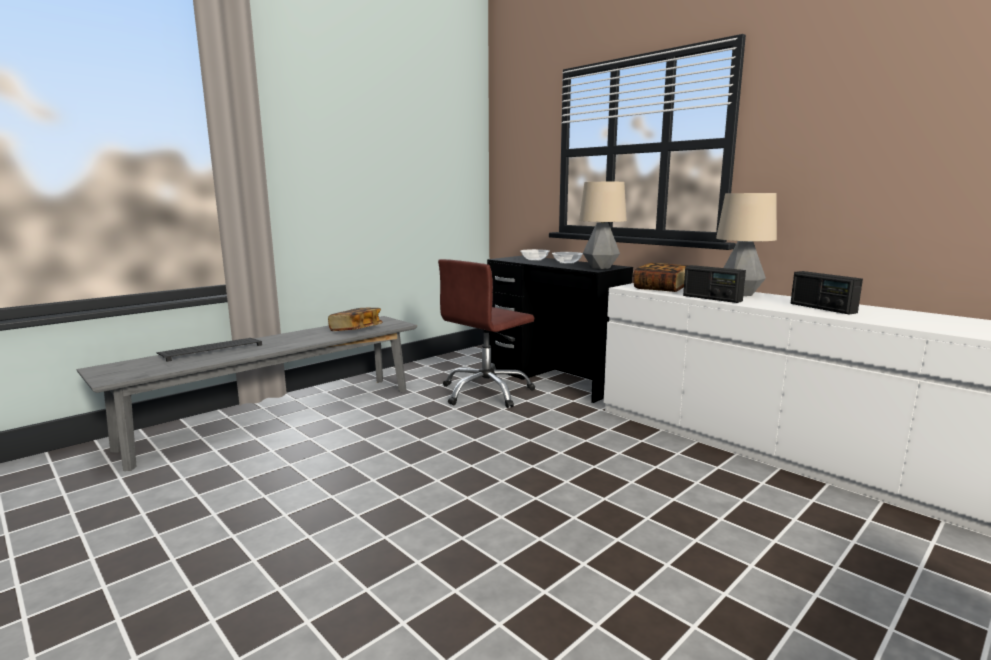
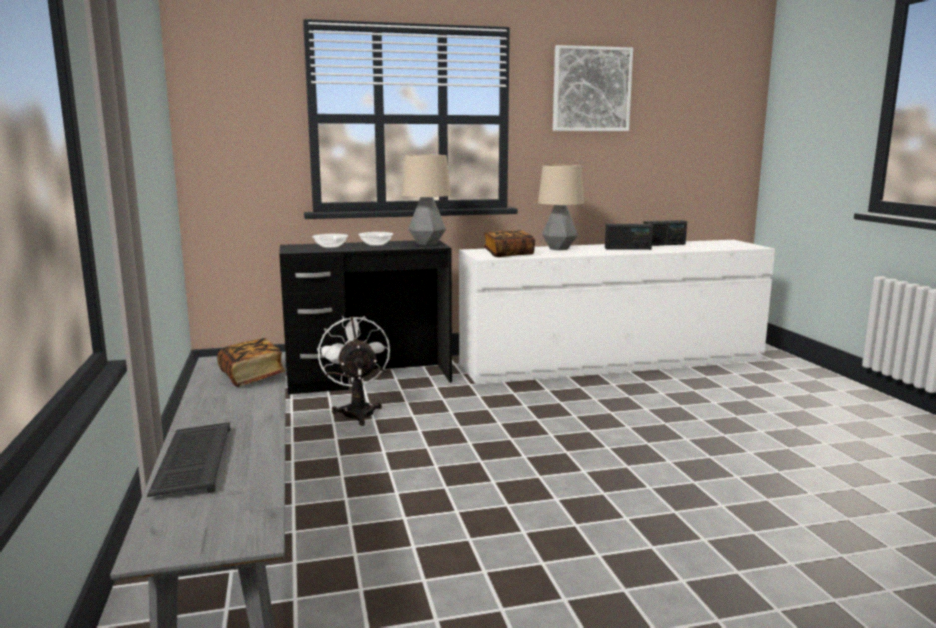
camera: 60 degrees left, 0 degrees up
brown office chair [438,259,535,408] -> white fan [317,316,390,426]
radio [683,265,746,303] -> radio moved to [643,220,687,246]
none -> picture [553,45,633,131]

